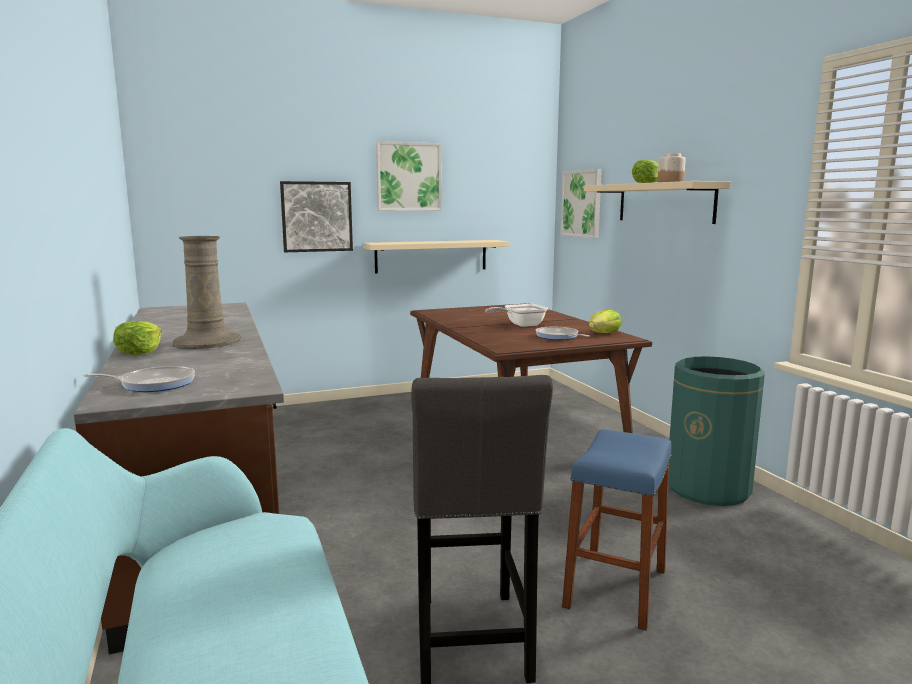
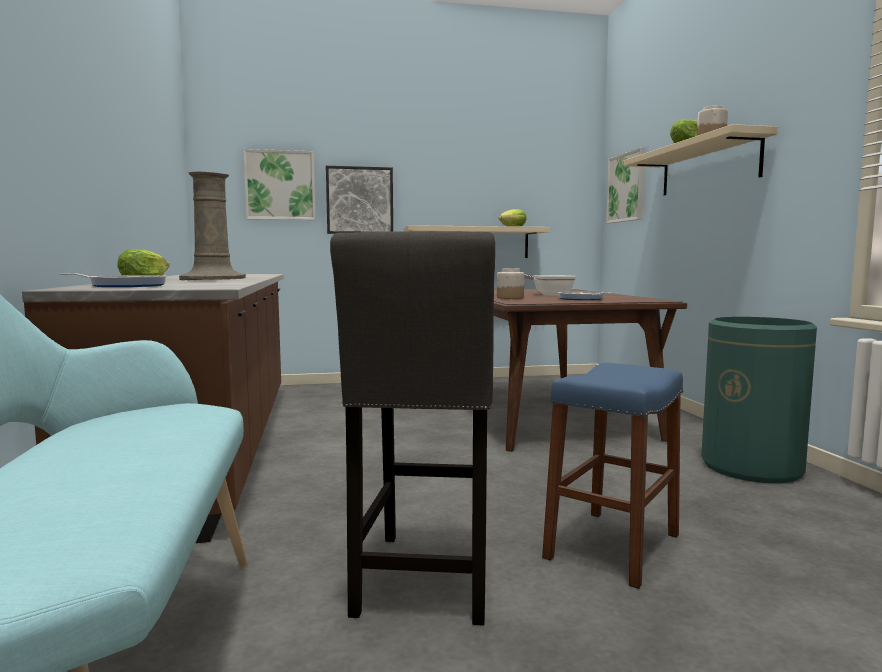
camera: 10 degrees right, 5 degrees down
picture [376,141,442,211] -> picture moved to [243,149,316,220]
lettuce [589,309,622,333] -> lettuce moved to [499,209,526,227]
none -> jar [497,268,524,299]

